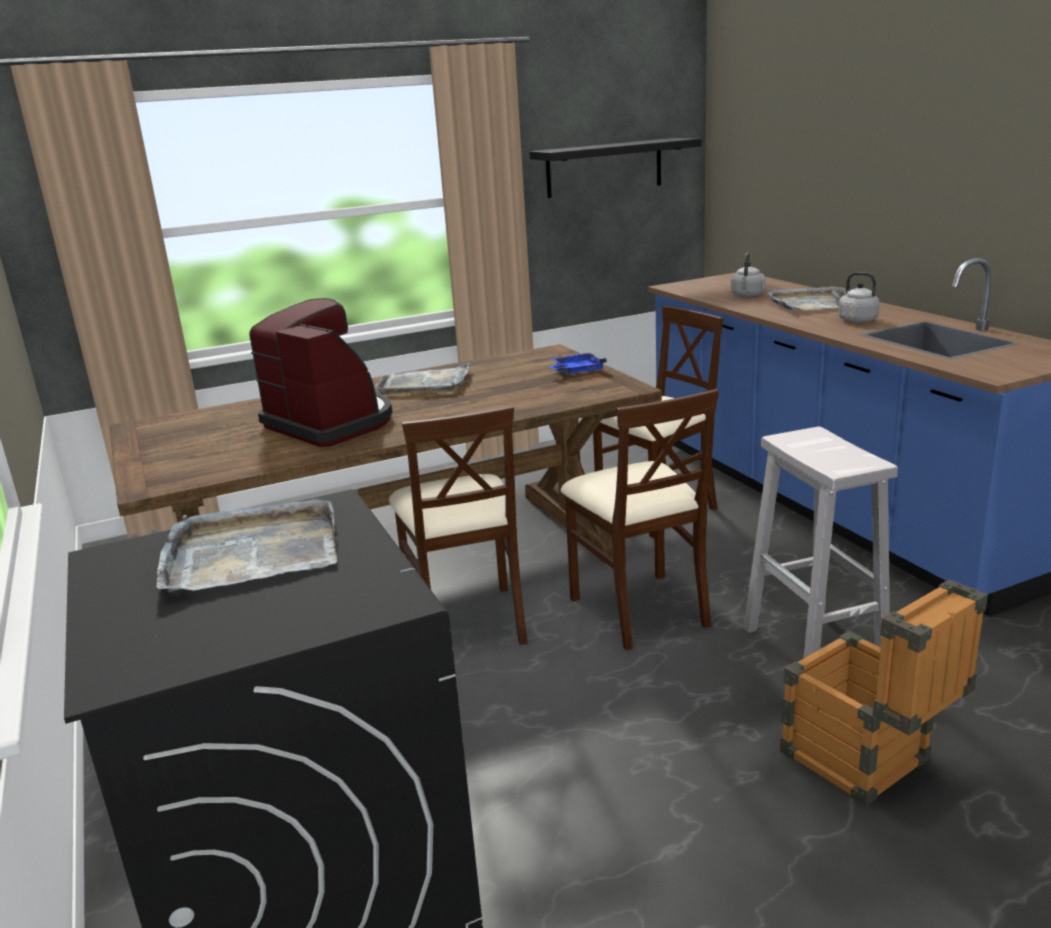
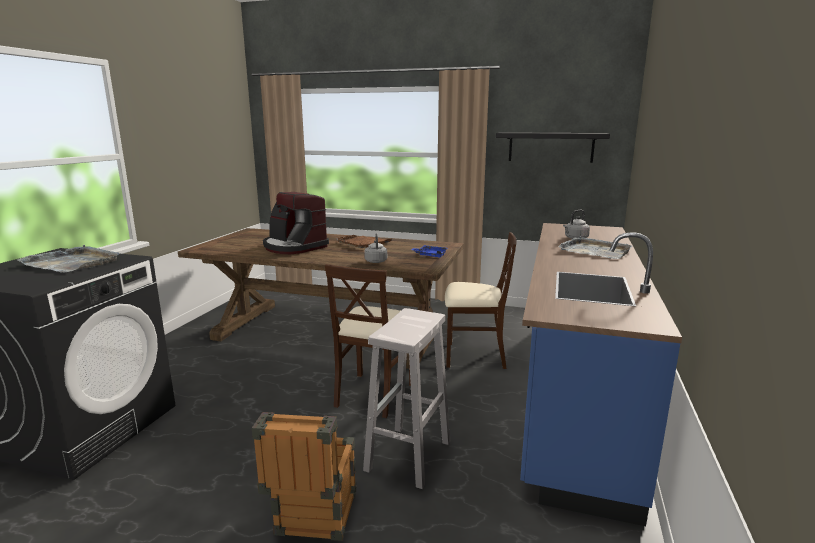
camera: 40 degrees right, 5 degrees down
coffee machine [249,298,393,447] -> coffee machine turned 135 degrees clockwise [263,192,329,254]
grey tray [375,363,470,395] -> brown tray [336,235,392,248]
beige chair [389,406,527,645] -> none
grey kettle [832,272,880,323] -> grey kettle moved to [364,233,387,263]

